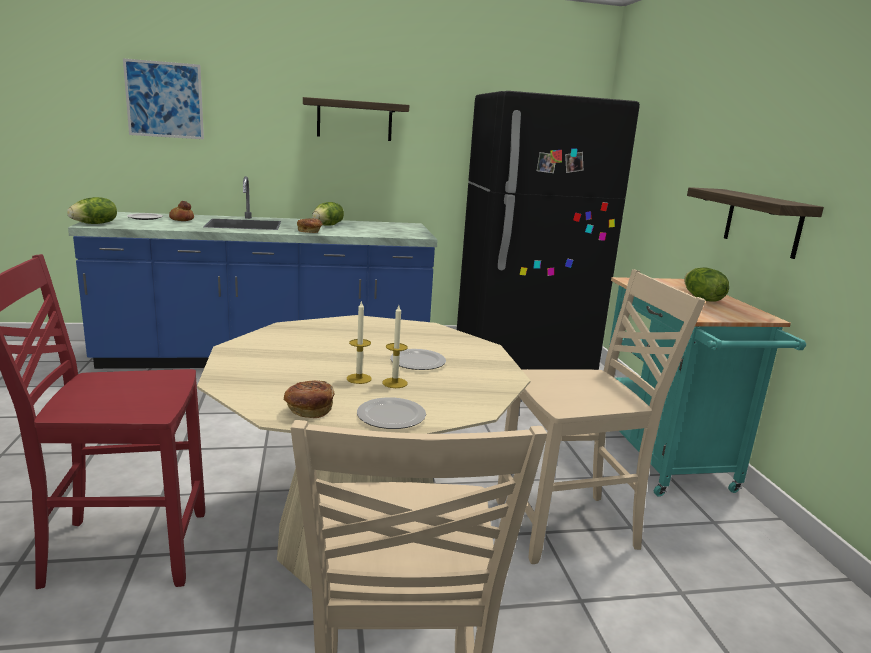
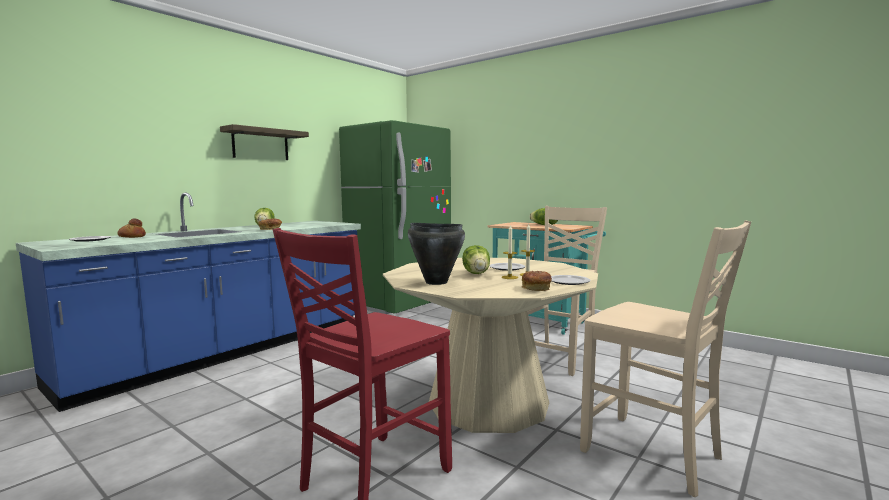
camera: 40 degrees left, 10 degrees down
lettuce [67,197,117,224] -> lettuce moved to [462,245,490,274]
picture [123,58,204,139] -> none
black fridge [457,91,640,370] -> green fridge [339,120,451,314]
shelf [687,187,824,259] -> none
none -> black cooking pot [408,223,465,285]

